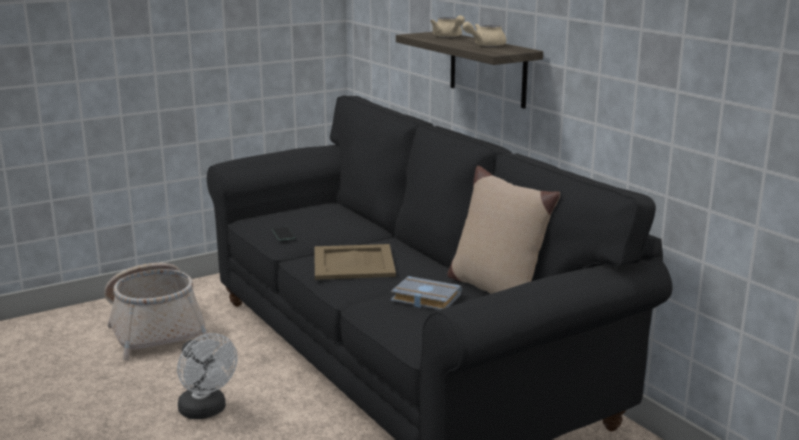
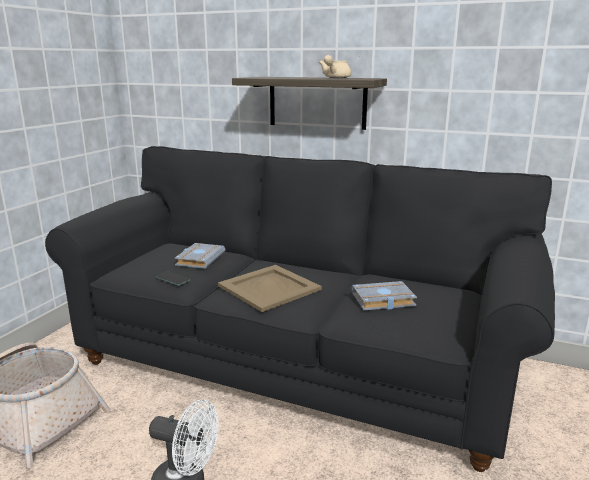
camera: 35 degrees left, 0 degrees up
beige teapot [430,15,465,38] -> none
beige pillow [447,166,560,294] -> none
none -> grey book [175,243,226,269]

